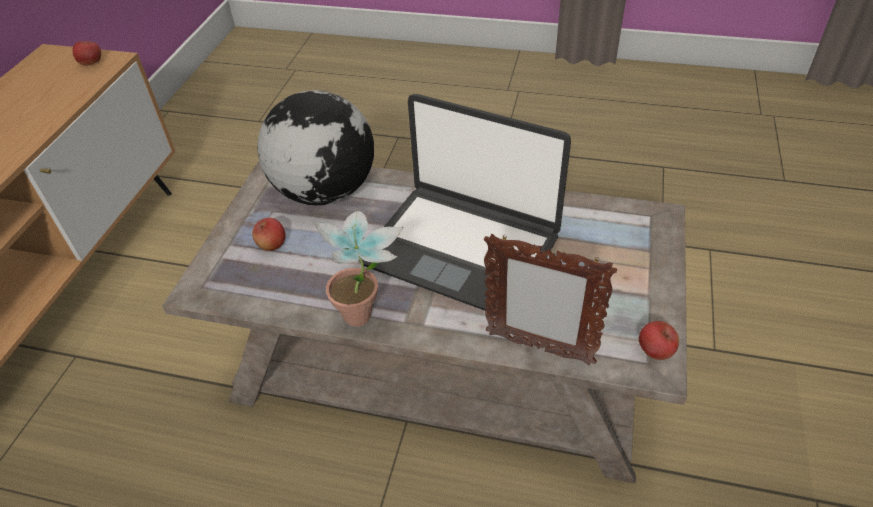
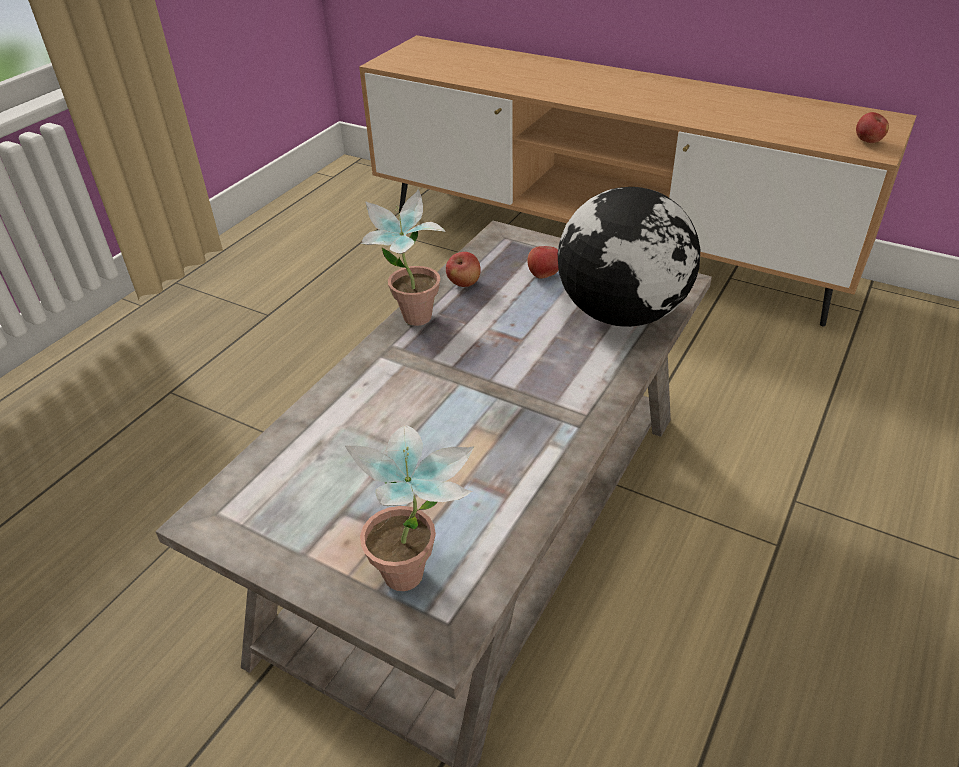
camera: 105 degrees right, 5 degrees down
laptop [359,94,571,314] -> none
picture frame [484,234,617,365] -> none
apple [639,321,679,360] -> apple moved to [446,252,481,287]
none -> potted plant [344,426,474,591]

